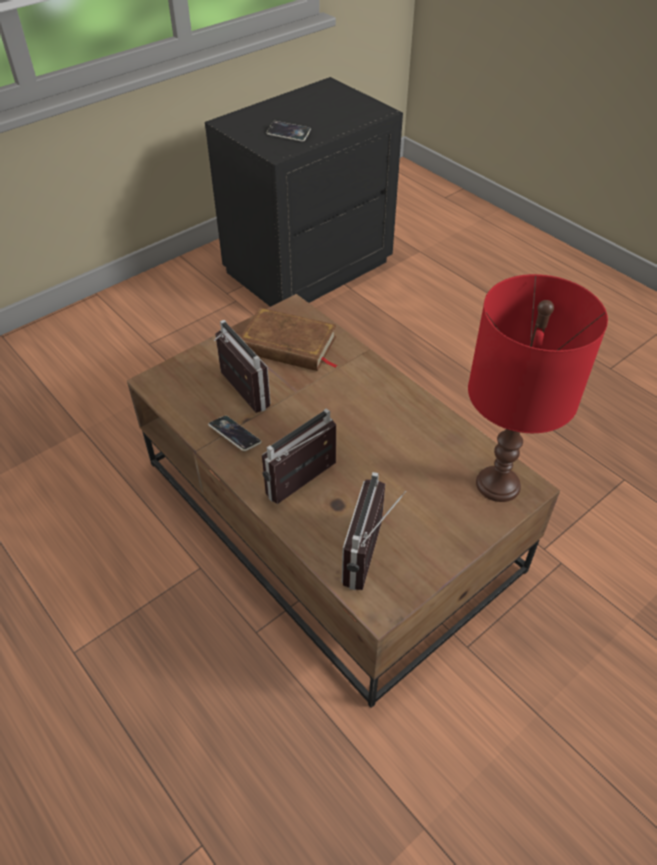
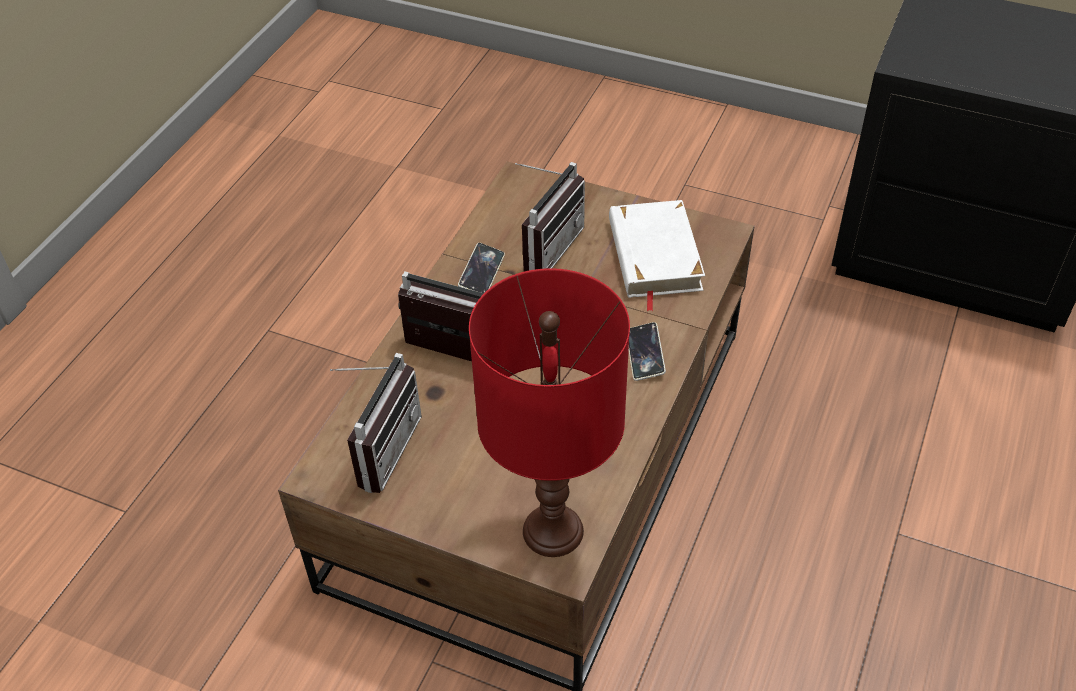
camera: 65 degrees right, 0 degrees up
brown book [240,307,338,371] -> white book [609,200,705,312]
phone [267,121,311,142] -> phone moved to [629,322,666,381]
radio [342,472,406,590] -> radio turned 120 degrees clockwise [330,353,422,493]

